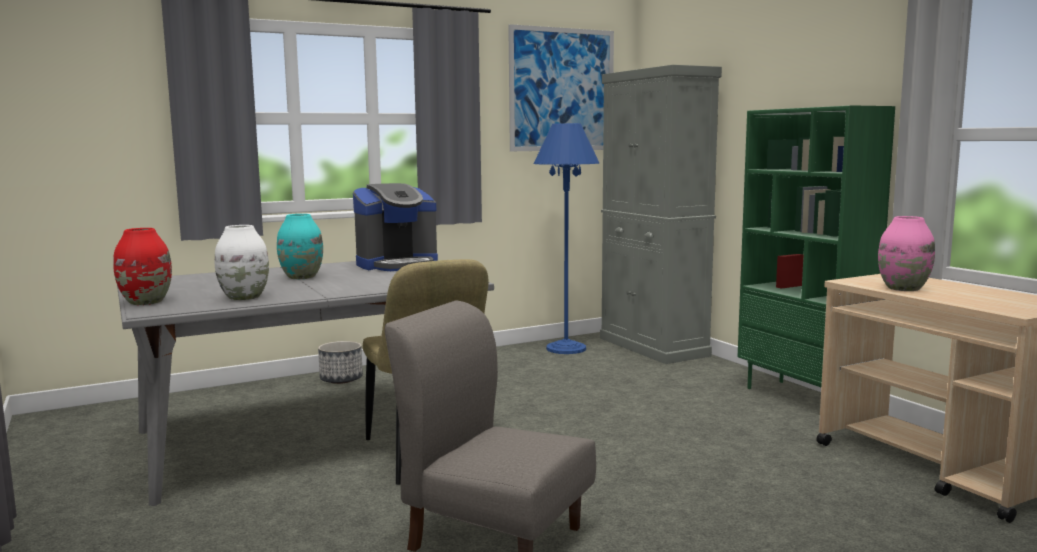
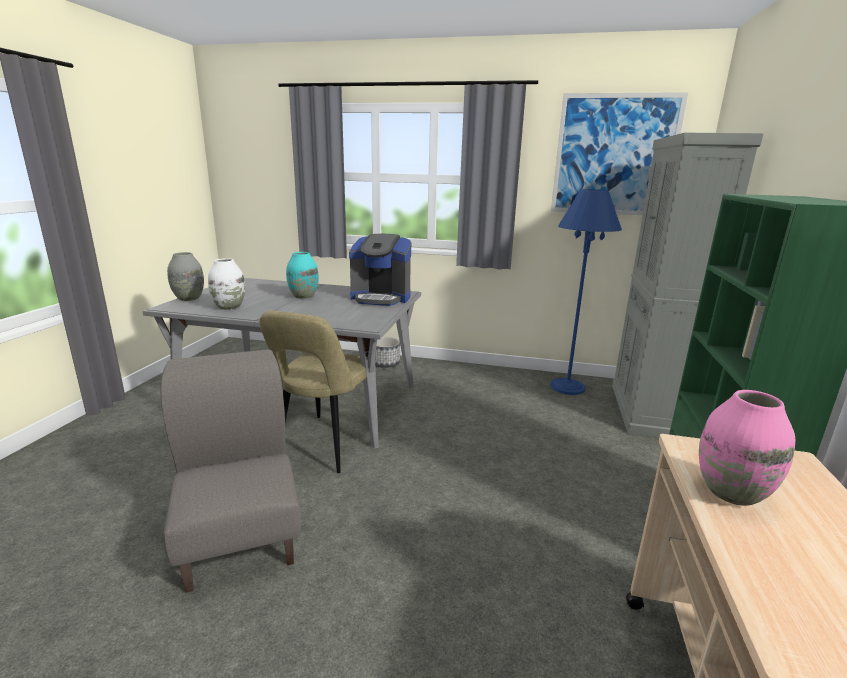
camera: 40 degrees right, 10 degrees up
red vase [113,228,172,305] -> grey vase [167,252,204,301]

